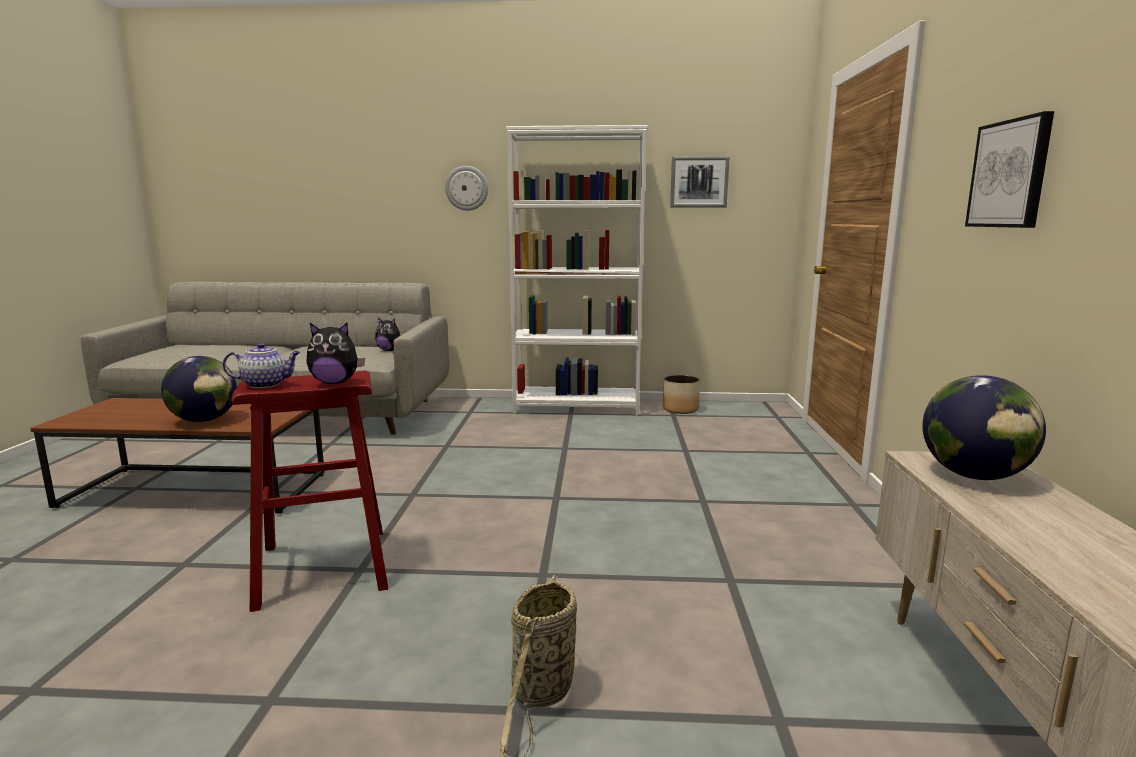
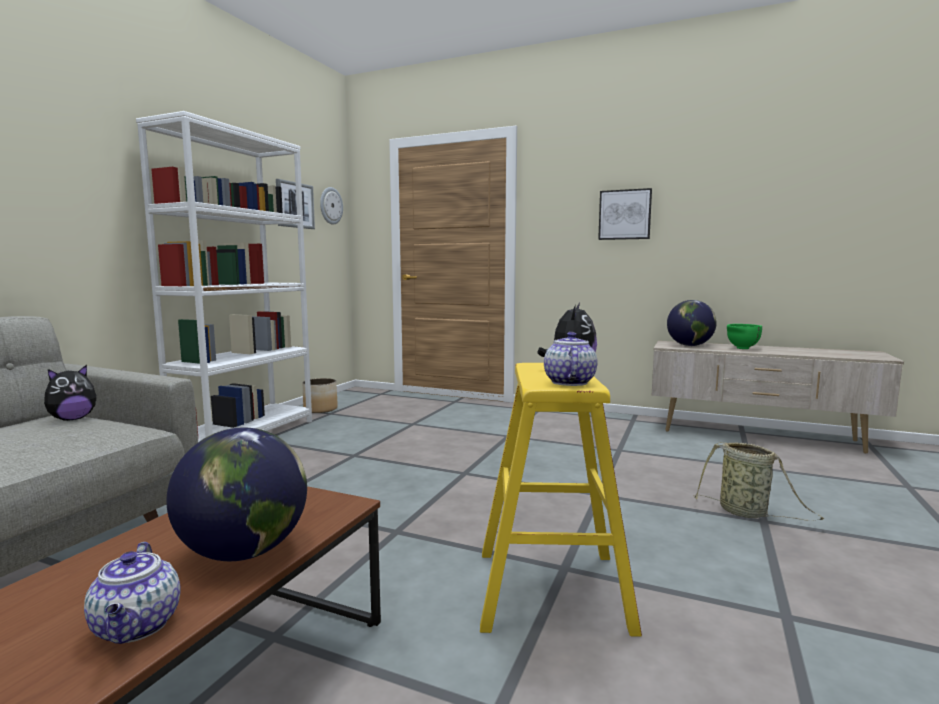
camera: 70 degrees left, 5 degrees down
red stool [232,371,388,612] -> yellow stool [480,363,642,637]
wall clock [445,166,488,211] -> wall clock moved to [320,187,343,225]
none -> teapot [84,542,181,644]
none -> green bowl [727,324,762,349]

